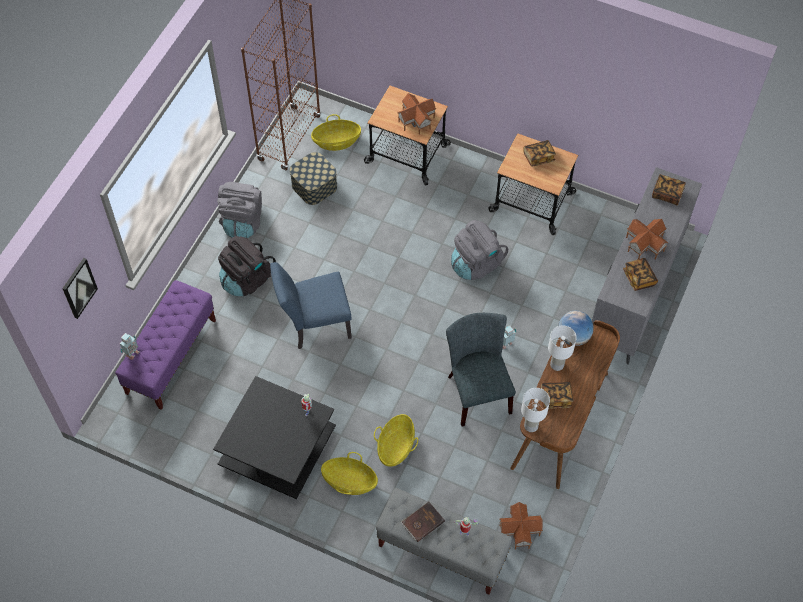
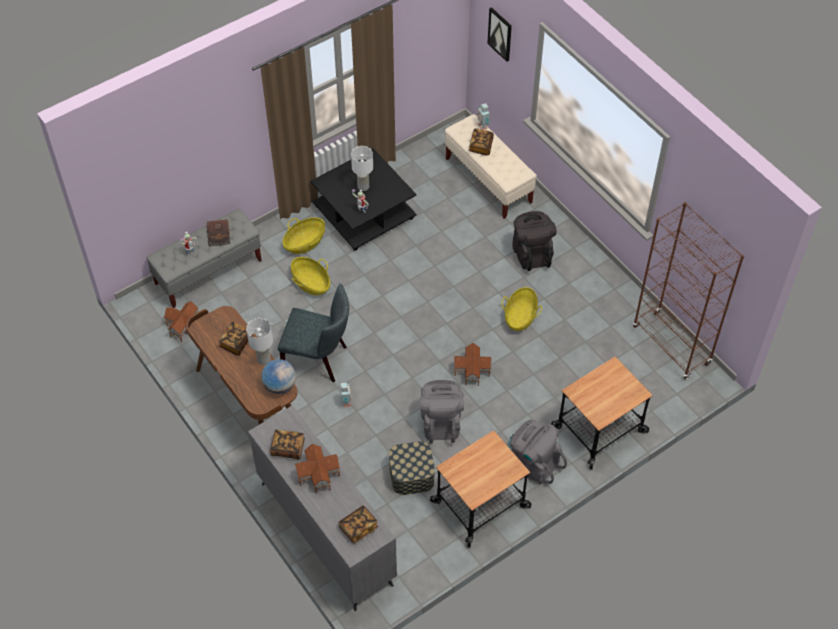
camera: 120 degrees right, 5 degrees down
purple bench [115,280,216,410] -> beige bench [445,114,537,219]
grey backpack [217,182,262,238] -> grey backpack moved to [508,420,567,484]
blue chair [270,262,352,349] -> none
storage box [290,152,337,205] -> storage box moved to [389,441,435,495]
basket [311,114,361,151] -> basket moved to [501,287,542,331]
toy house [397,93,436,135] -> toy house moved to [454,343,492,386]
white table lamp [521,388,550,432] -> white table lamp moved to [351,146,373,191]
book [524,140,556,167] -> book moved to [469,129,494,156]

